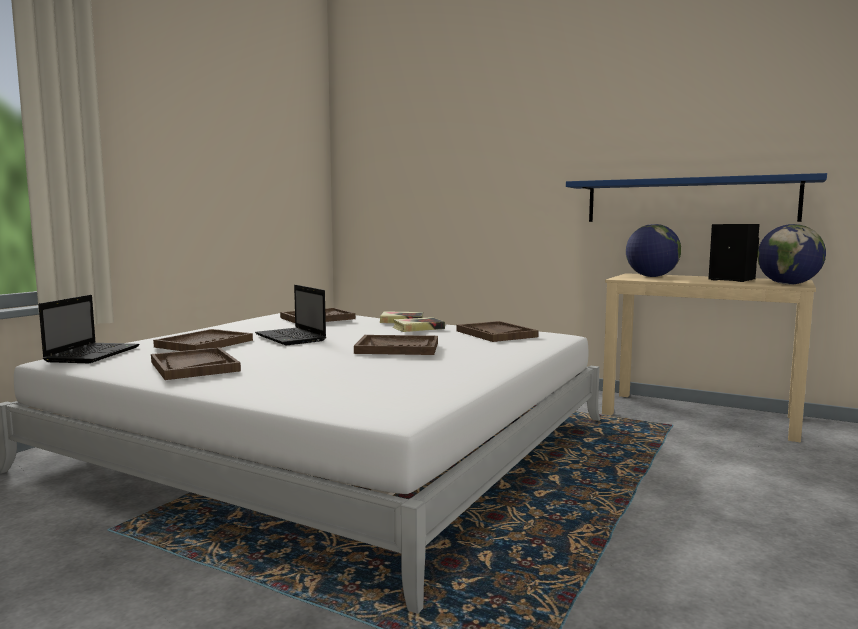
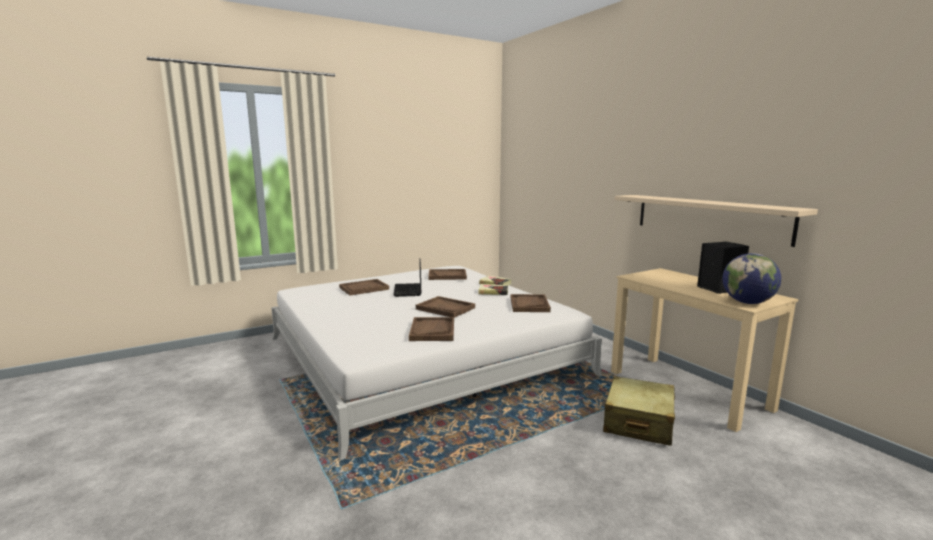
camera: 30 degrees right, 5 degrees up
laptop [39,295,140,363] -> none
brown tray [151,347,241,380] -> brown tray moved to [409,317,454,341]
blue shelf [566,173,827,222] -> beige shelf [615,195,818,247]
globe [626,224,681,277] -> none
none -> beige suitcase [603,376,675,446]

